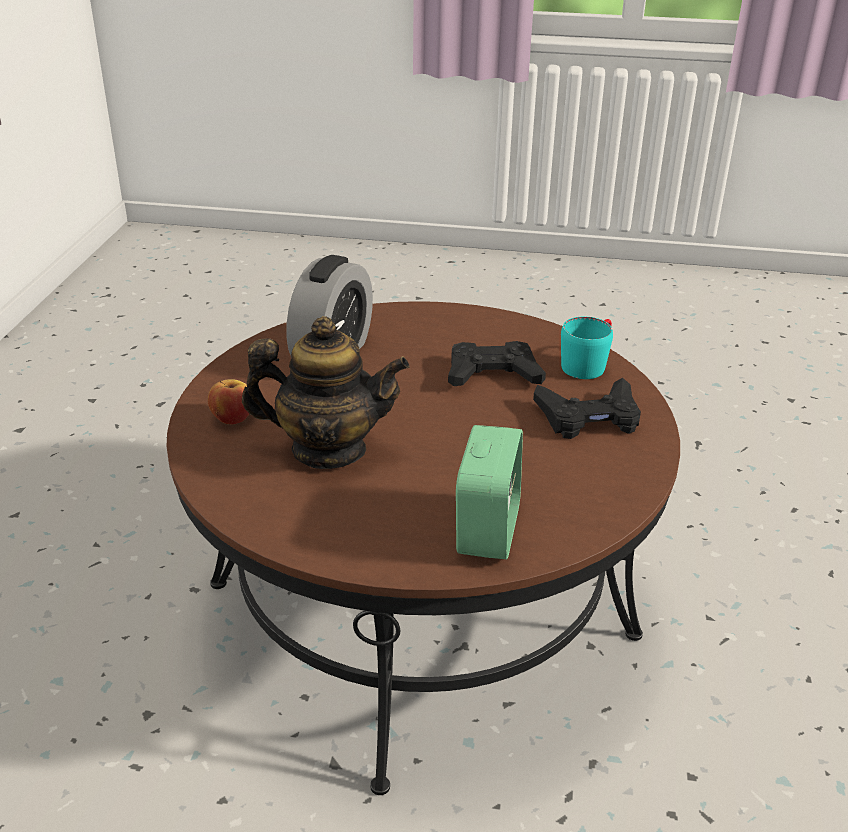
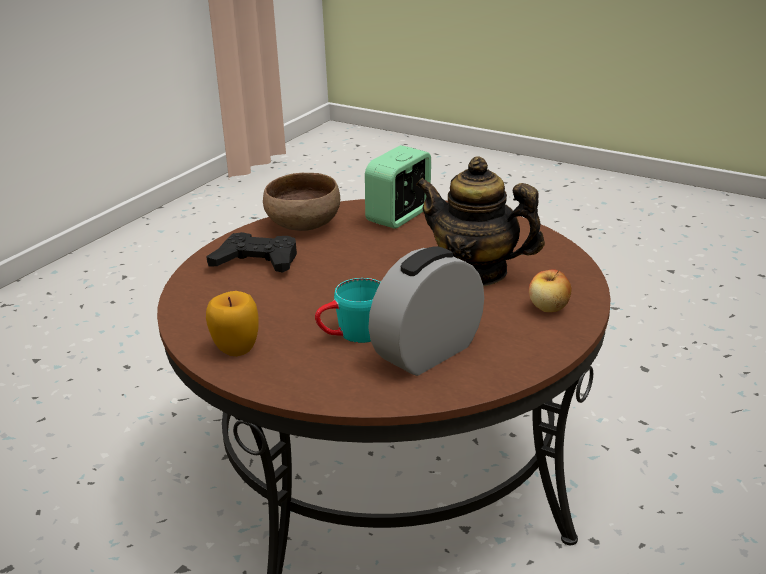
camera: 155 degrees left, 5 degrees down
black game controller [448,341,546,386] -> none
turquoise mug [561,317,613,379] -> turquoise mug moved to [315,278,380,343]
none -> apple [206,291,259,356]
none -> brown bowl [263,173,340,231]

